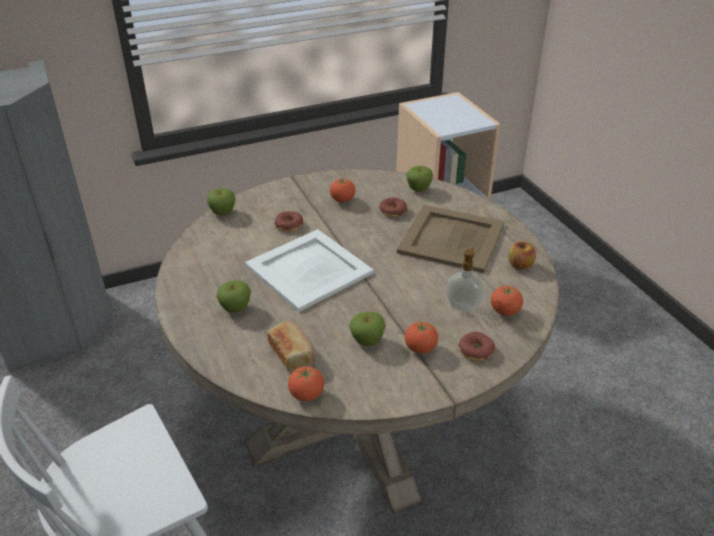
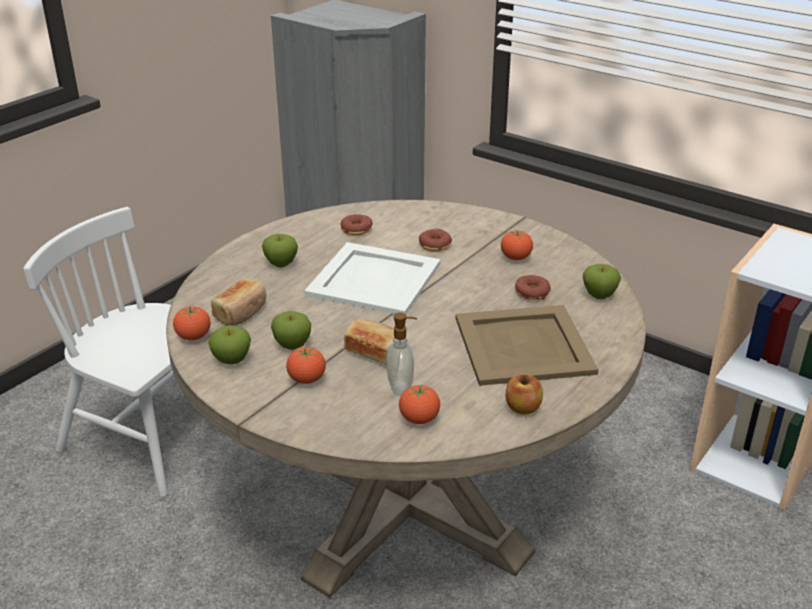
camera: 60 degrees right, 5 degrees down
apple [207,188,235,215] -> apple moved to [208,325,251,364]
donut [458,332,495,361] -> donut moved to [341,214,372,235]
none -> bread [344,319,394,365]

